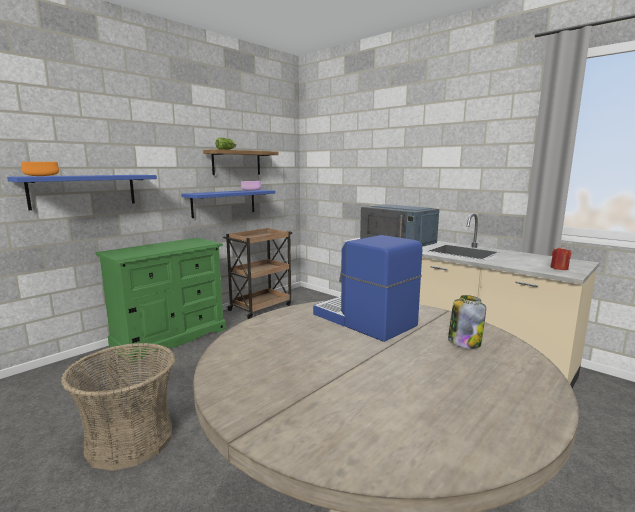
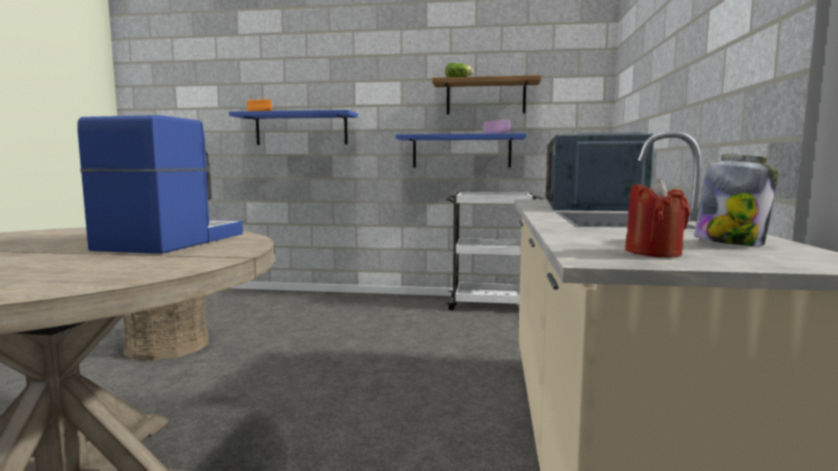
camera: 55 degrees right, 5 degrees down
green dresser [96,238,226,363] -> none
brown cart [223,228,292,319] -> white cart [445,192,543,311]
jar [448,295,486,349] -> jar moved to [695,154,778,246]

